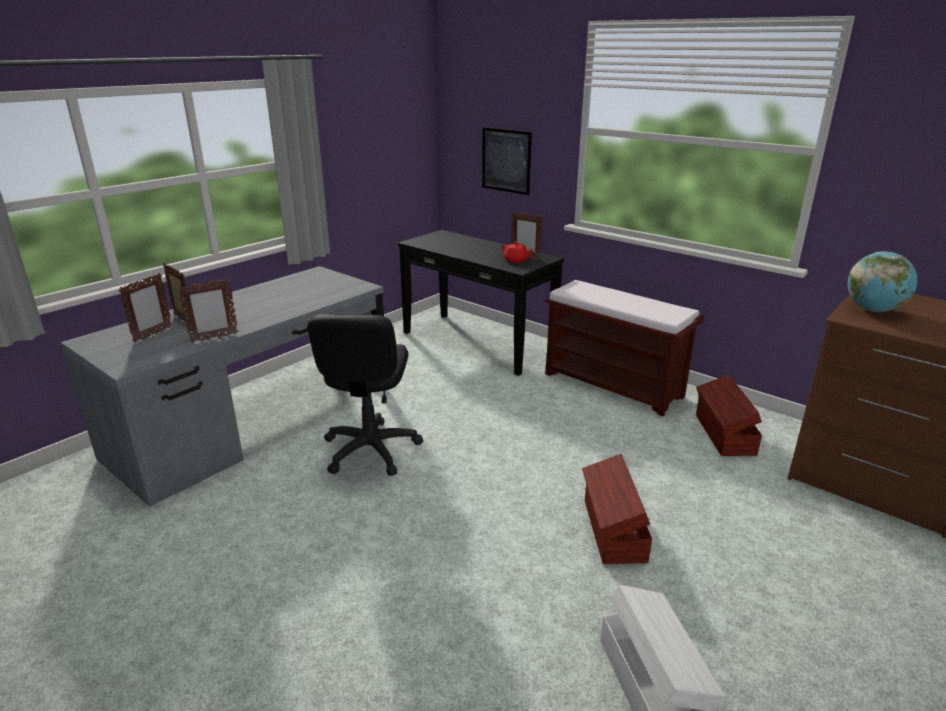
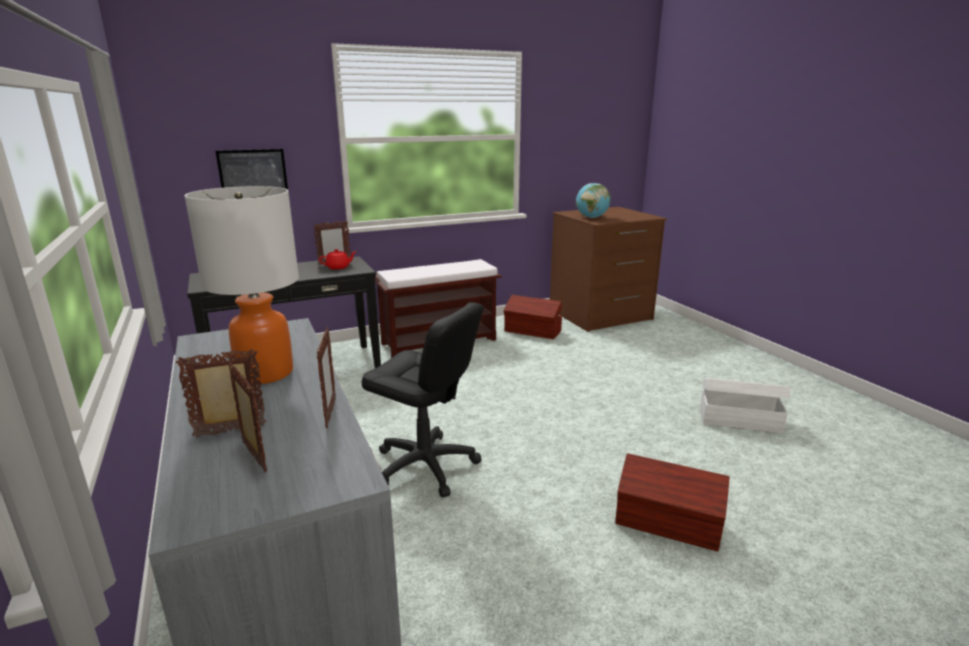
camera: 65 degrees left, 5 degrees down
brown storage box [582,454,652,564] -> brown storage box moved to [615,453,729,552]
none -> table lamp [185,186,299,384]

